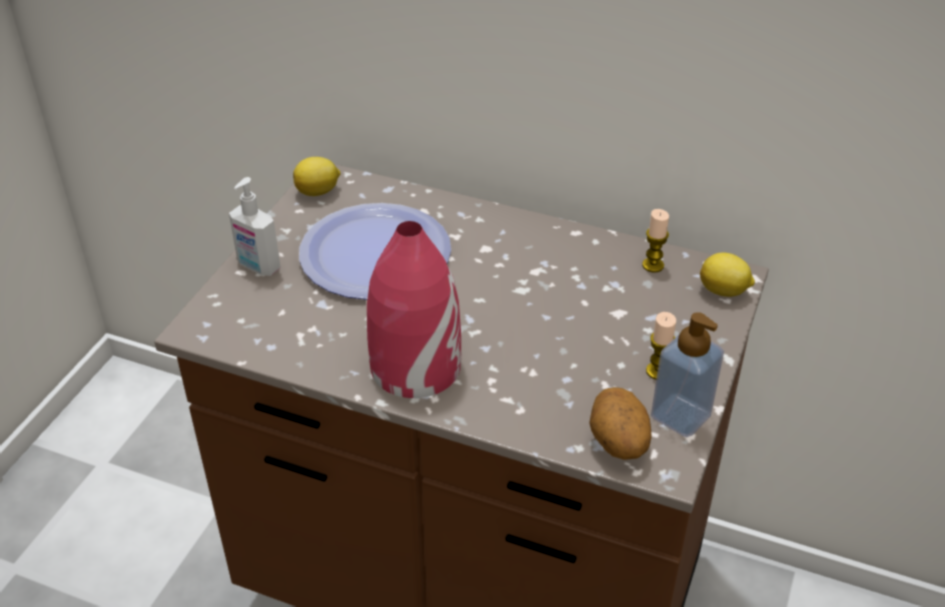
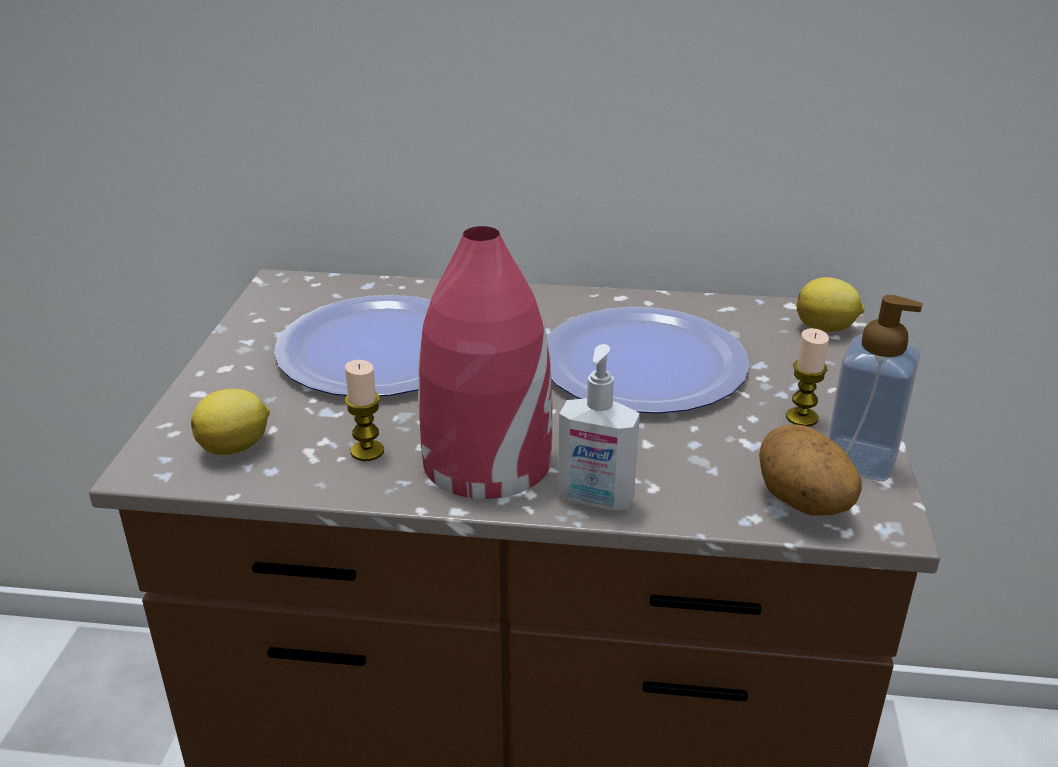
camera: 15 degrees left, 10 degrees down
soap dispenser [229,177,281,276] -> soap dispenser moved to [558,344,640,511]
lemon [293,157,340,196] -> lemon moved to [191,389,270,455]
candle [642,209,669,273] -> candle moved to [345,360,384,461]
none -> plate [547,306,750,413]

